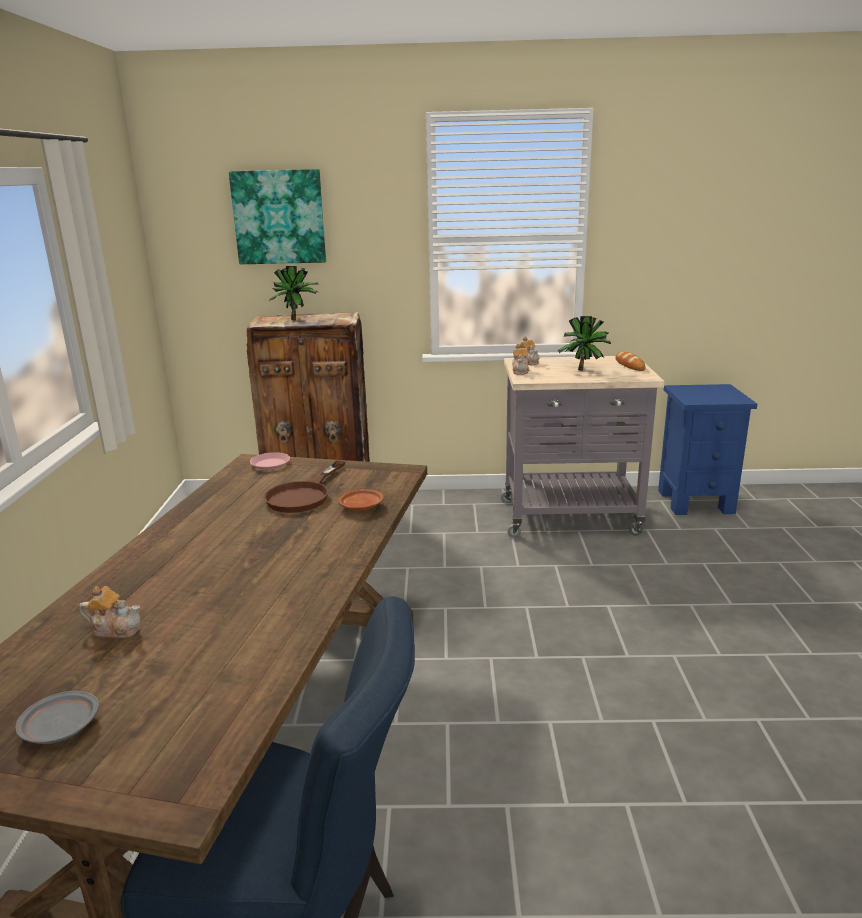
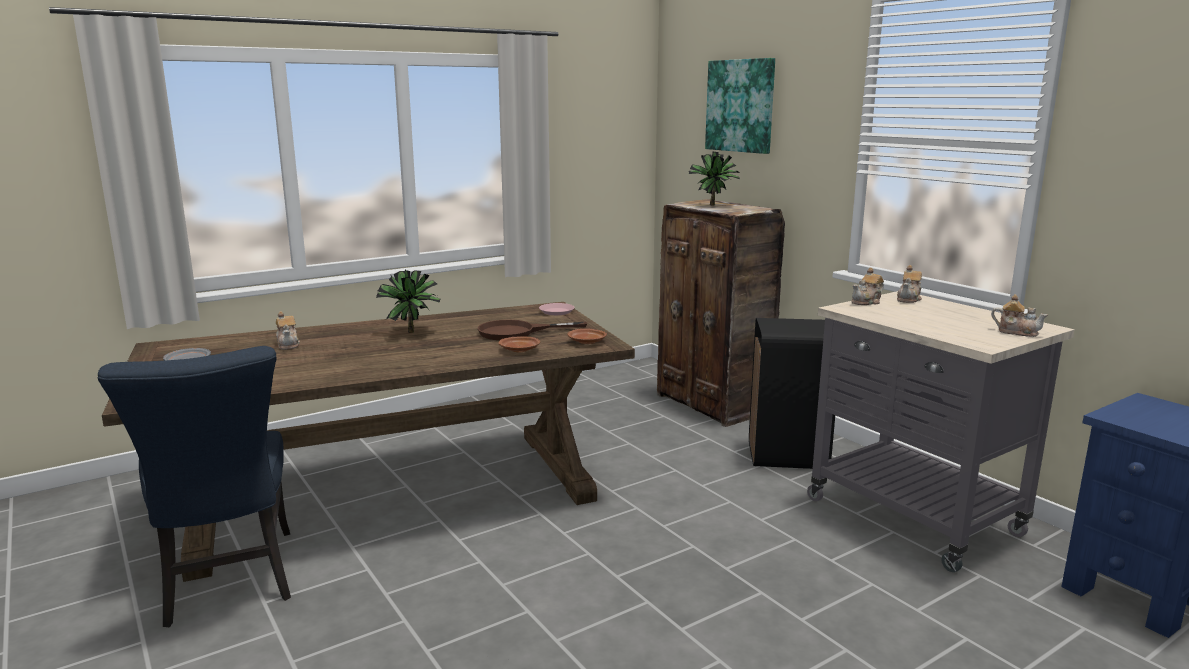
camera: 55 degrees right, 5 degrees down
potted plant [558,316,611,371] -> potted plant moved to [376,270,440,333]
bread [615,351,646,371] -> teapot [991,294,1048,337]
none -> brown plate [567,328,607,344]
none -> black trash can [749,318,835,469]

